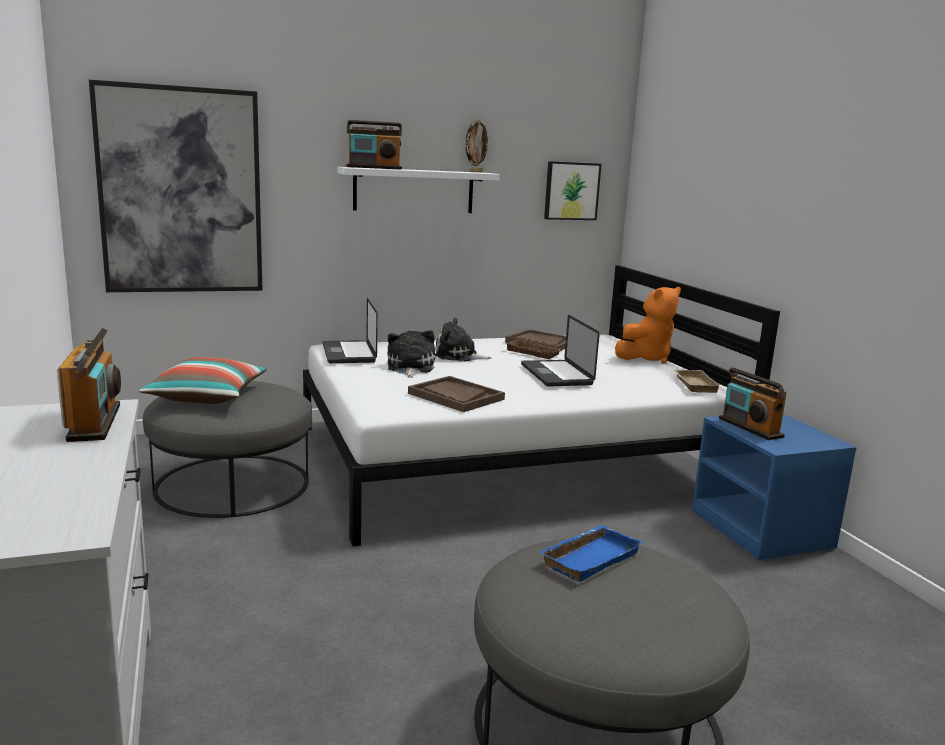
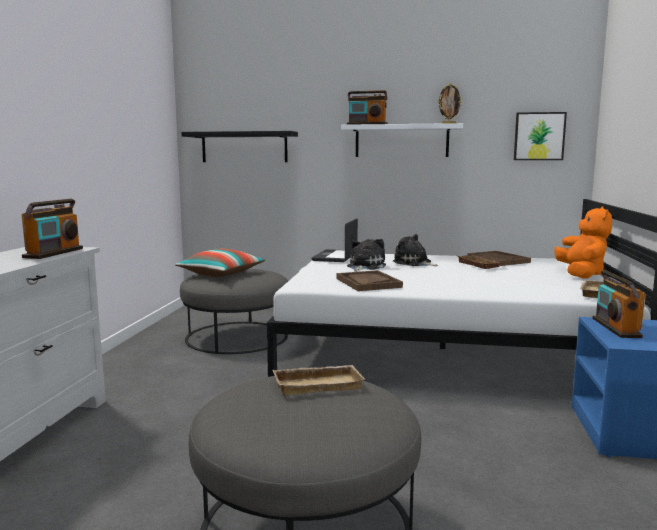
camera: 30 degrees right, 5 degrees down
picture [89,80,263,292] -> black shelf [181,131,298,162]
laptop [521,315,600,387] -> none
blue tray [538,525,643,582] -> beige tray [273,365,365,395]
orange plush toy [615,287,681,364] -> orange plush toy turned 75 degrees counterclockwise [554,207,613,278]

